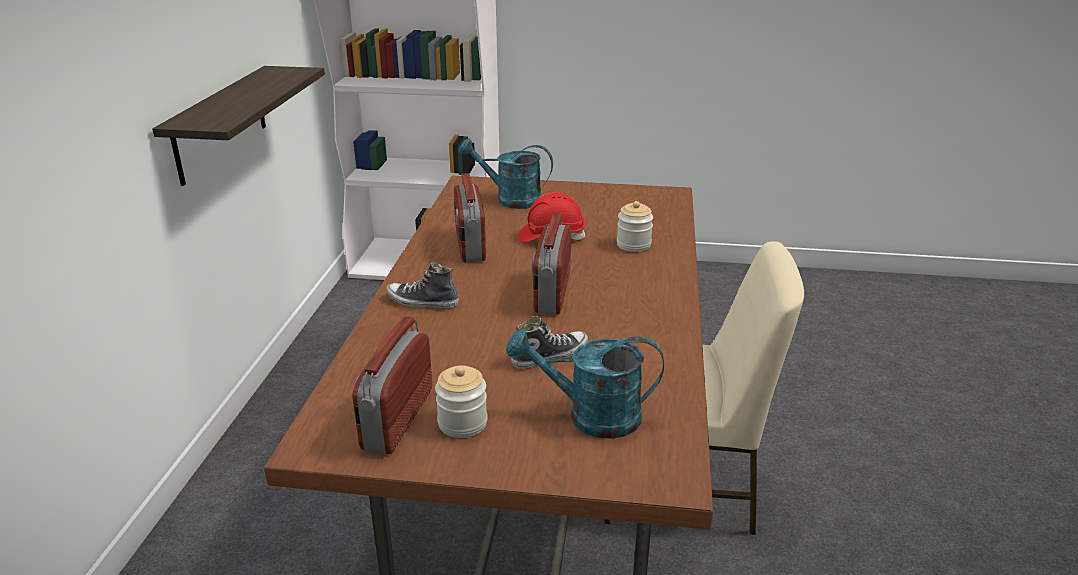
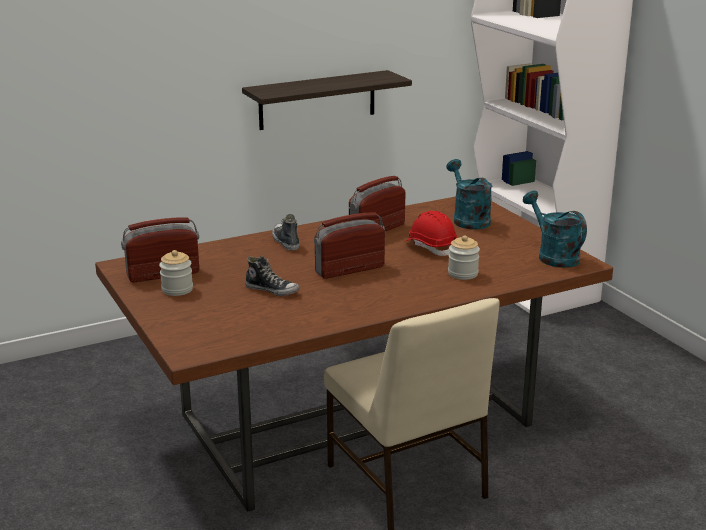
camera: 55 degrees right, 5 degrees down
turquoise watering can [506,328,664,439] -> turquoise watering can moved to [523,191,587,268]

